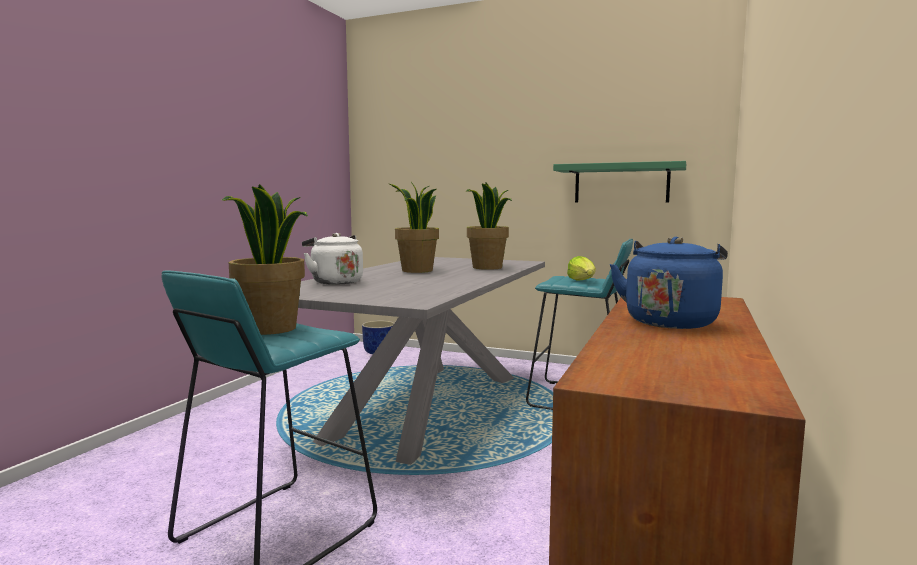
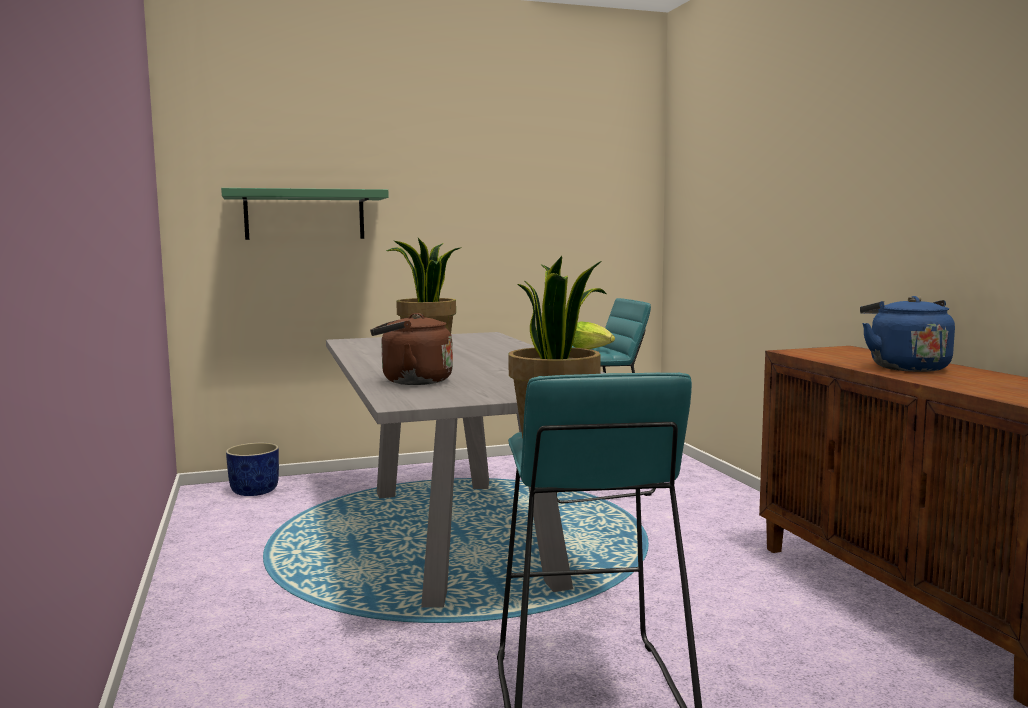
camera: 40 degrees left, 0 degrees up
white kettle [302,233,363,285] -> brown kettle [370,313,453,385]
potted plant [466,183,512,270] -> none
green shelf [553,161,686,203] -> green shelf moved to [221,188,389,240]

